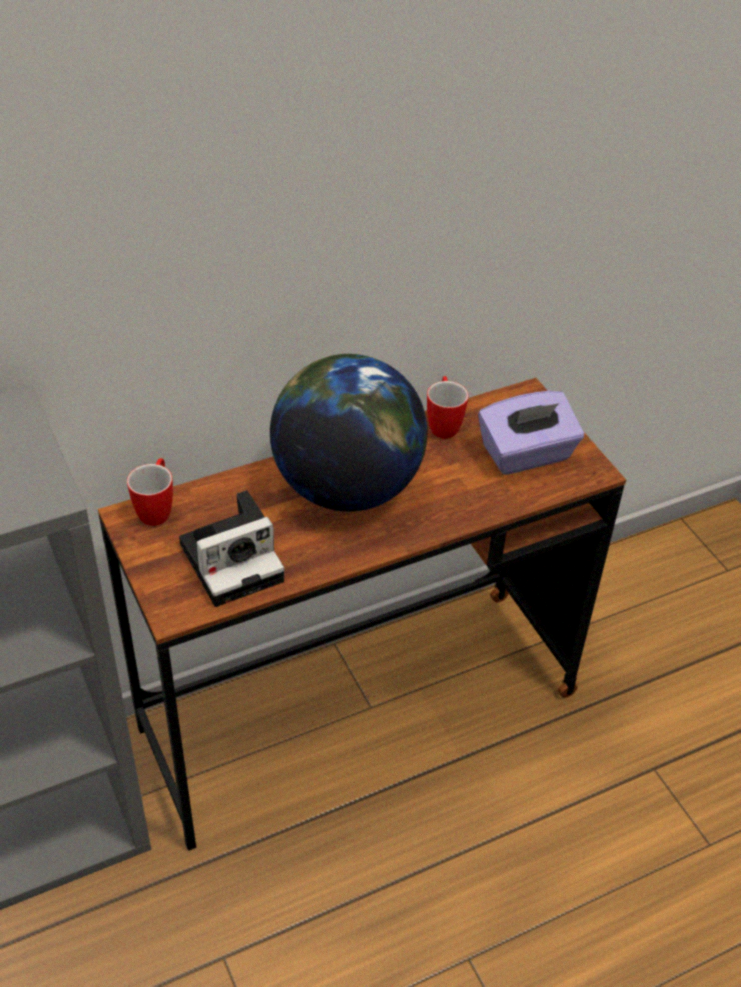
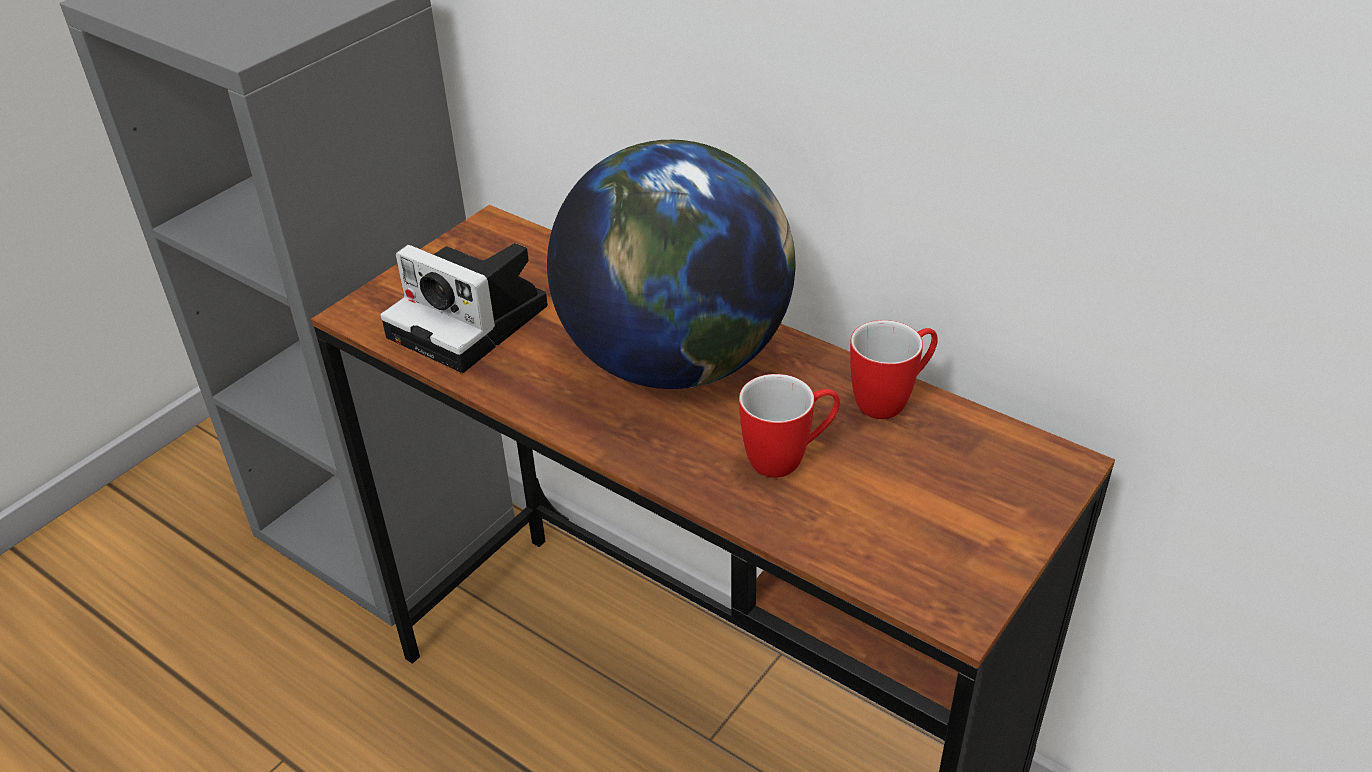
camera: 65 degrees right, 5 degrees down
mug [127,458,173,526] -> mug moved to [739,374,840,478]
purple tissue box [478,391,584,475] -> none

